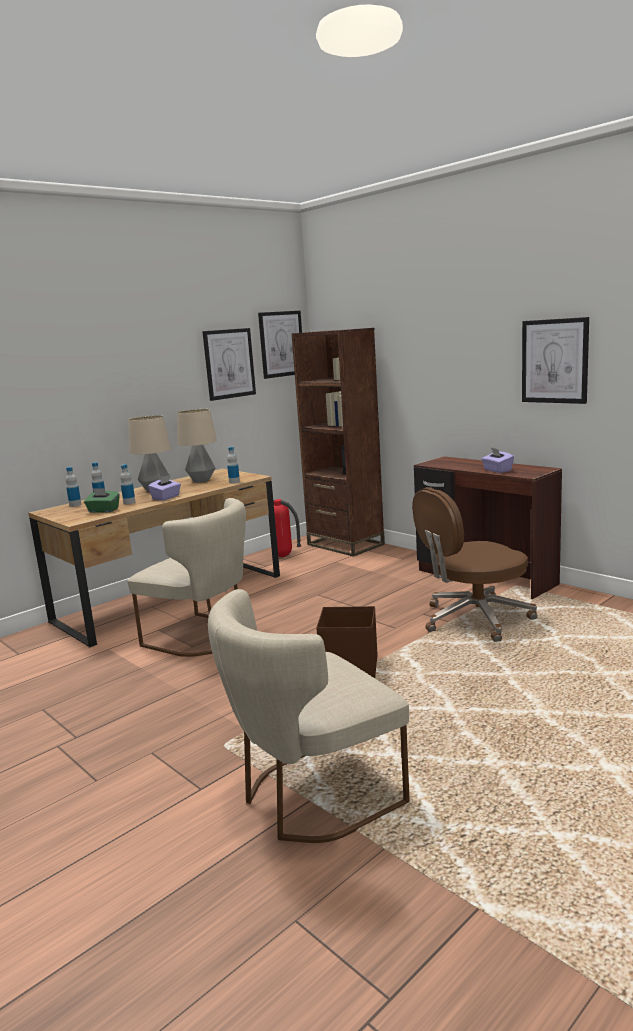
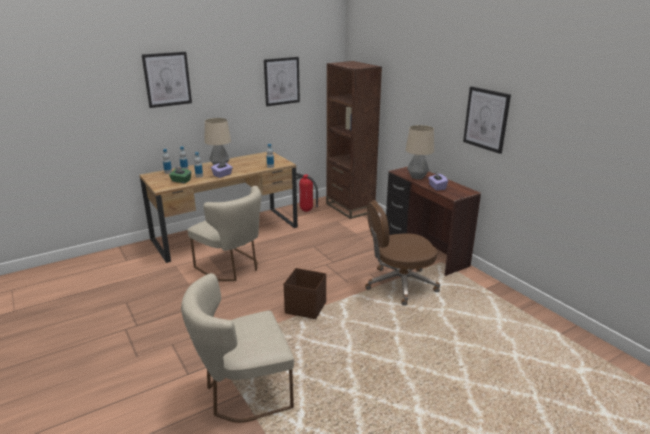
camera: 10 degrees right, 10 degrees up
table lamp [177,409,217,483] -> table lamp moved to [406,125,434,179]
picture [258,311,302,379] -> picture moved to [142,52,192,108]

